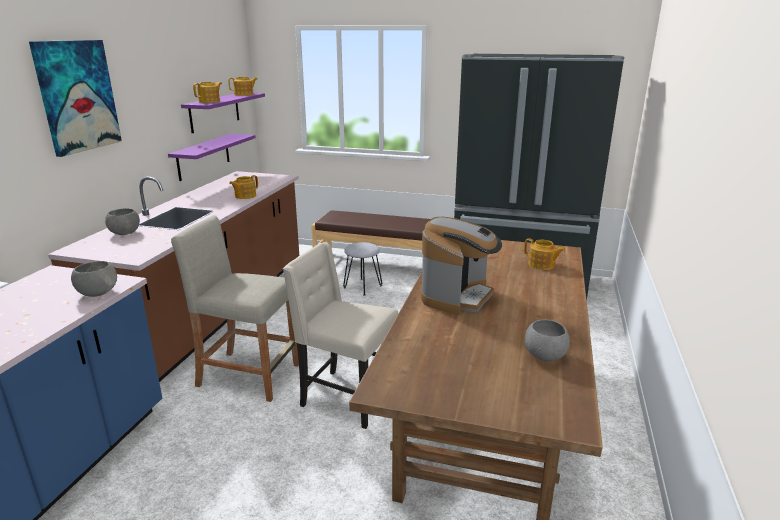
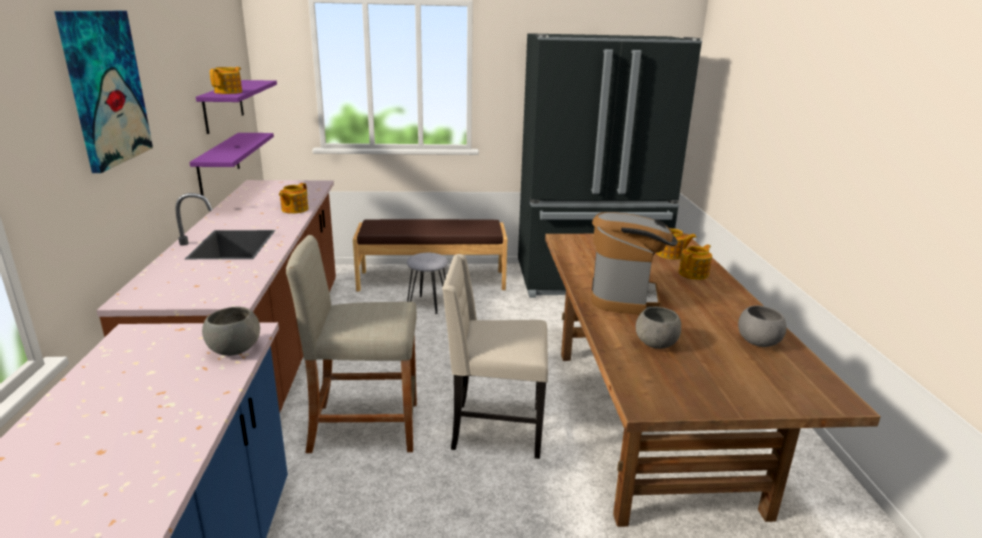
camera: 20 degrees left, 0 degrees up
grey bowl [105,208,140,235] -> grey bowl moved to [636,307,681,349]
teapot [228,77,258,96] -> teapot moved to [679,244,712,280]

